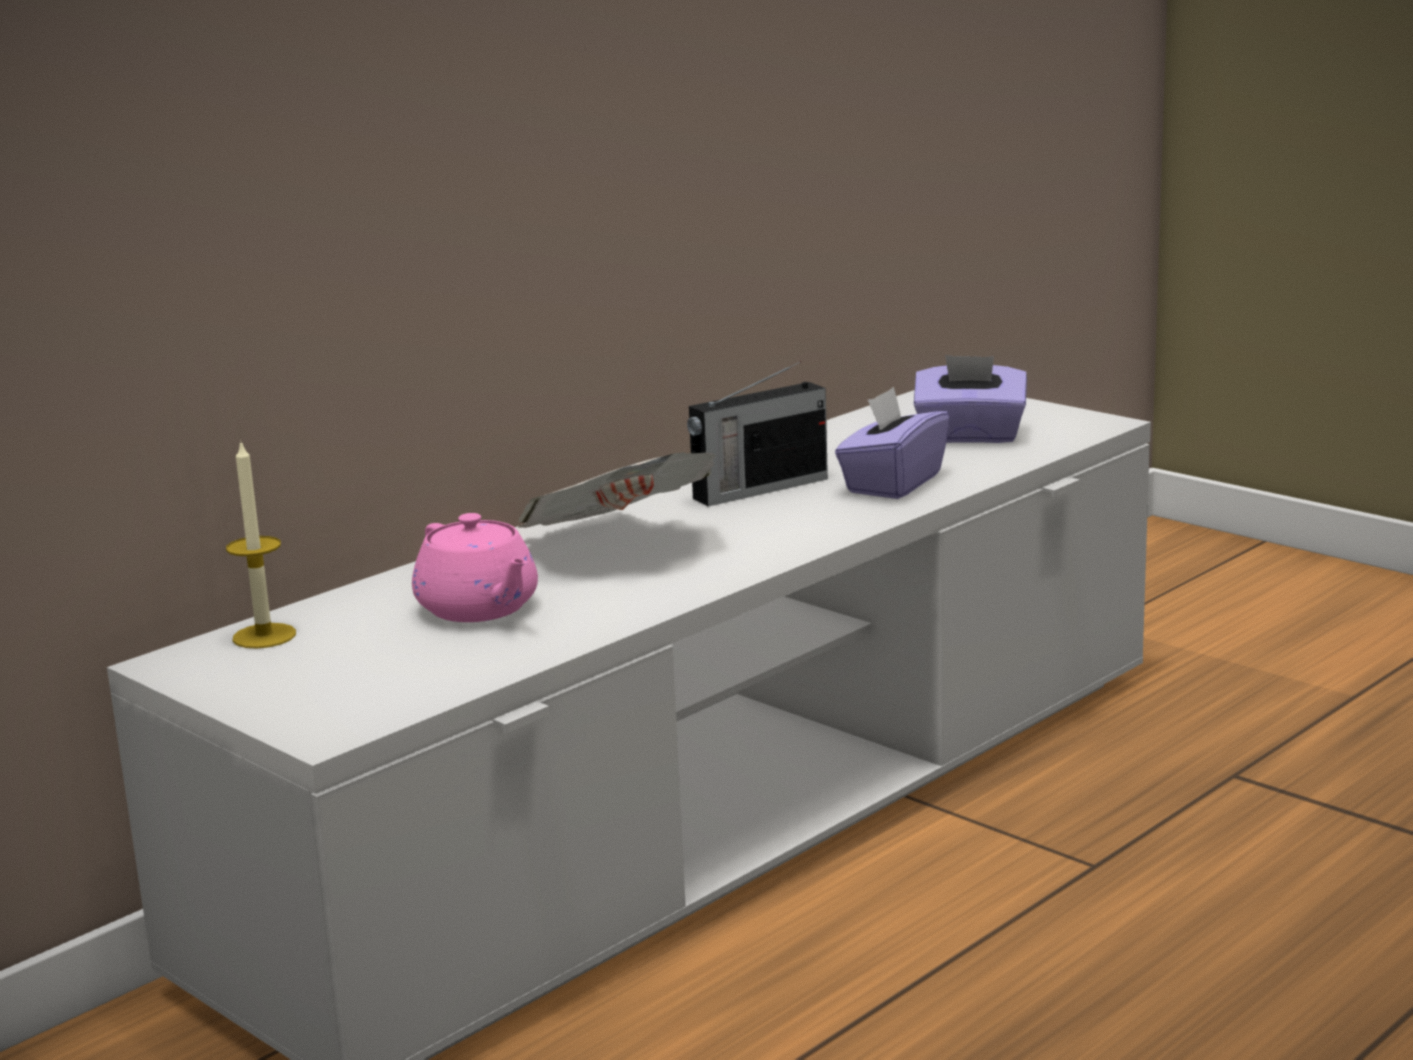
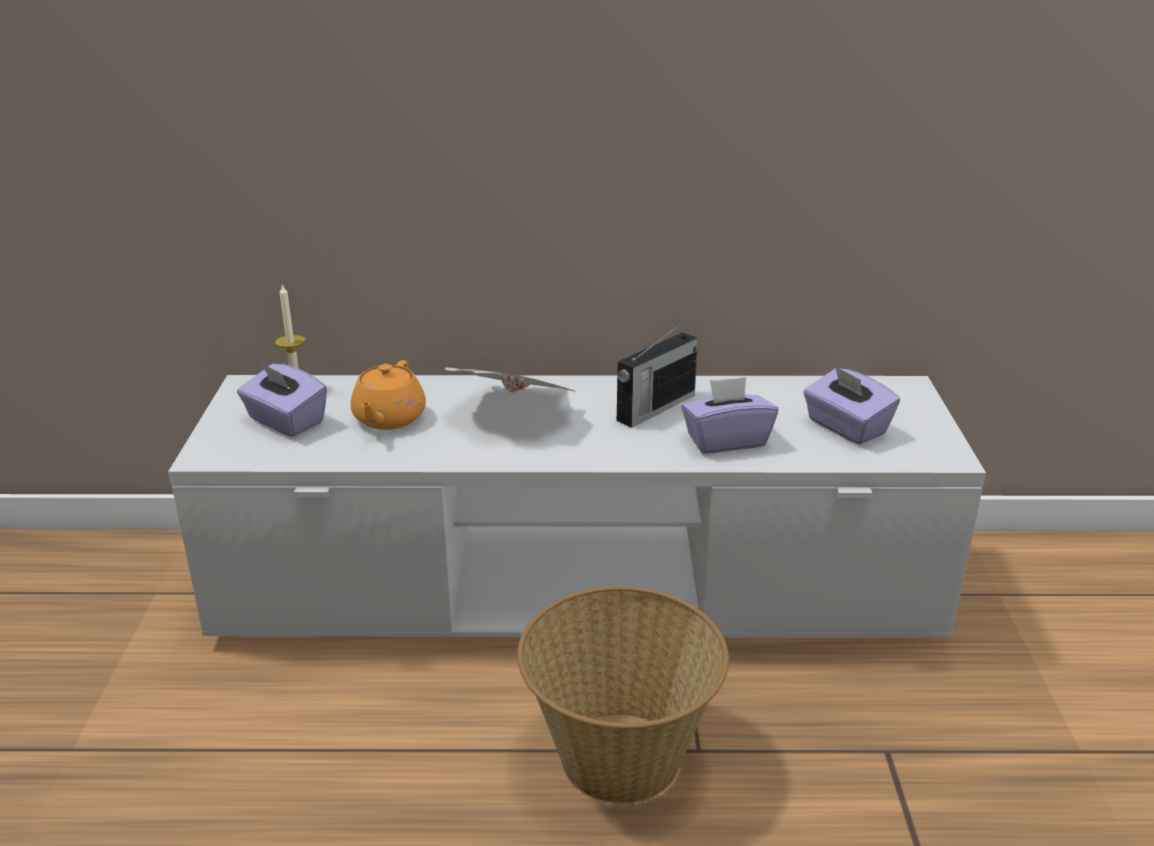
camera: 45 degrees right, 10 degrees up
pink teapot [412,513,538,622] -> orange teapot [351,360,426,430]
radio [687,361,828,506] -> radio turned 60 degrees counterclockwise [617,322,698,428]
none -> purple tissue box [237,362,327,437]
none -> basket [517,586,729,804]

